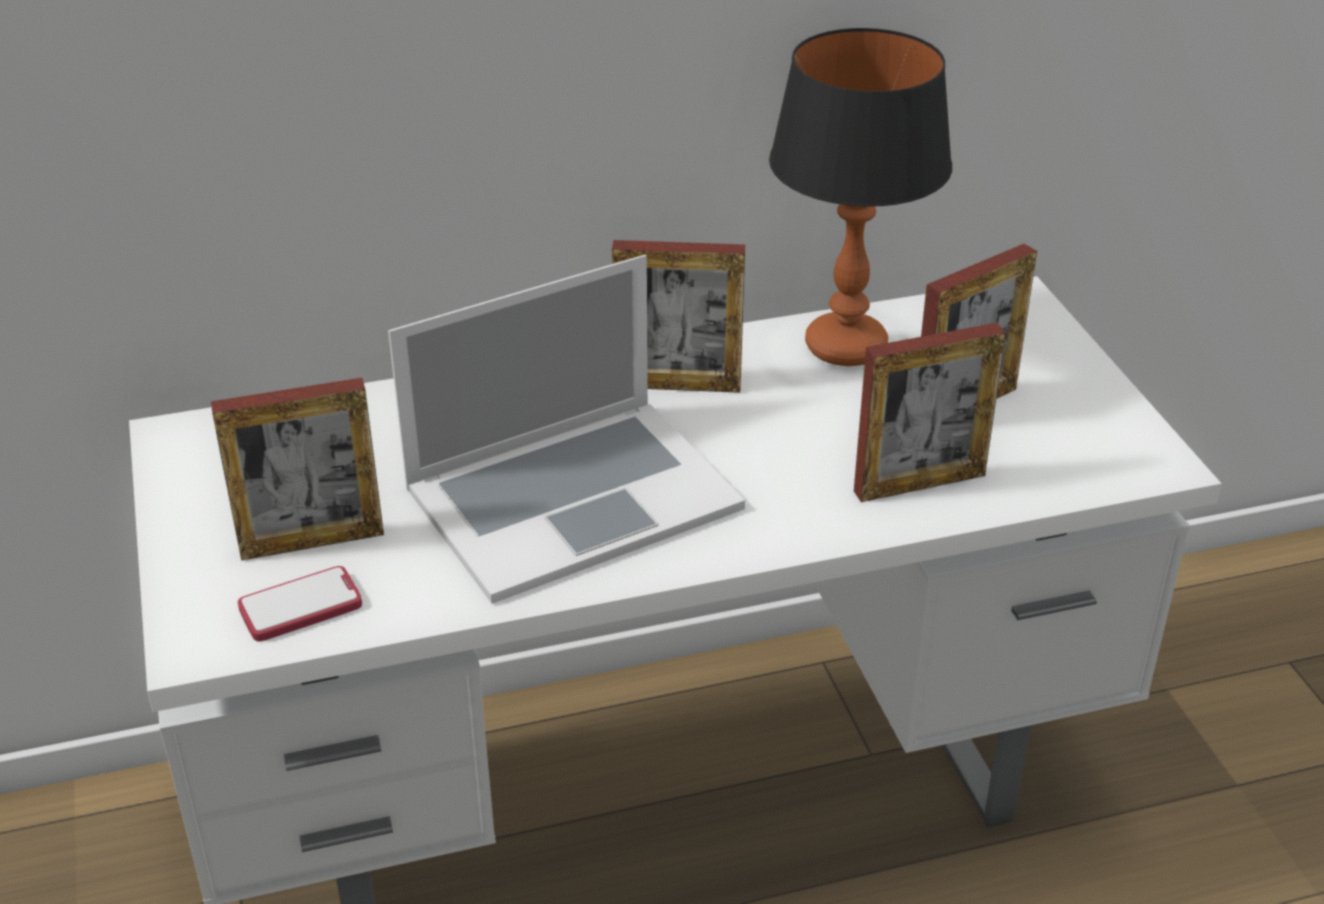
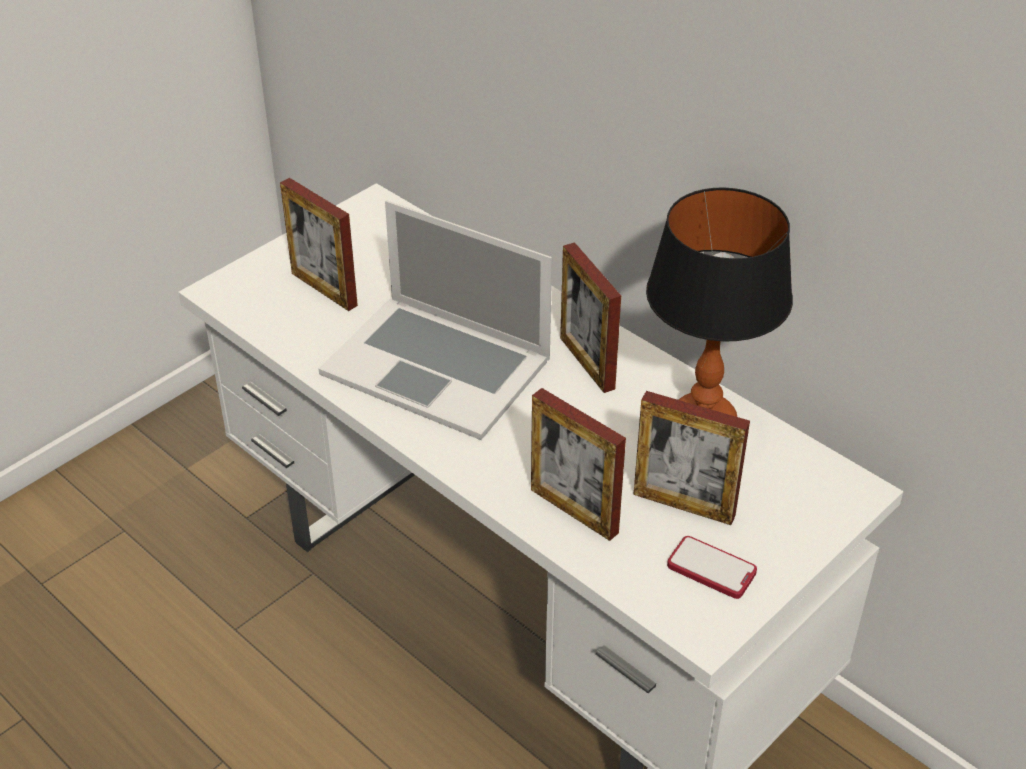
camera: 60 degrees right, 5 degrees up
phone [238,566,362,642] -> phone moved to [667,536,757,599]

